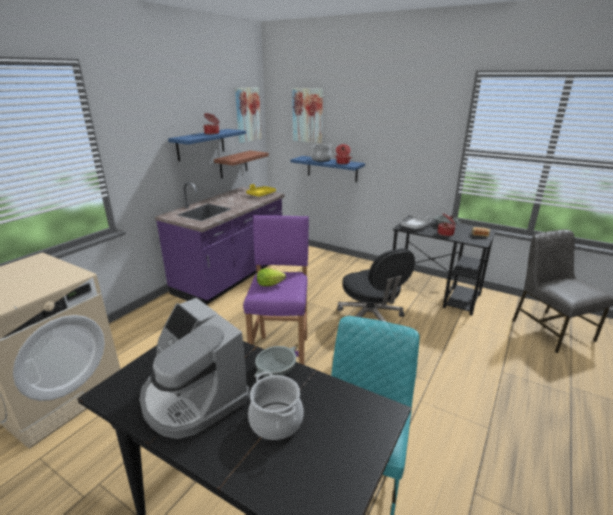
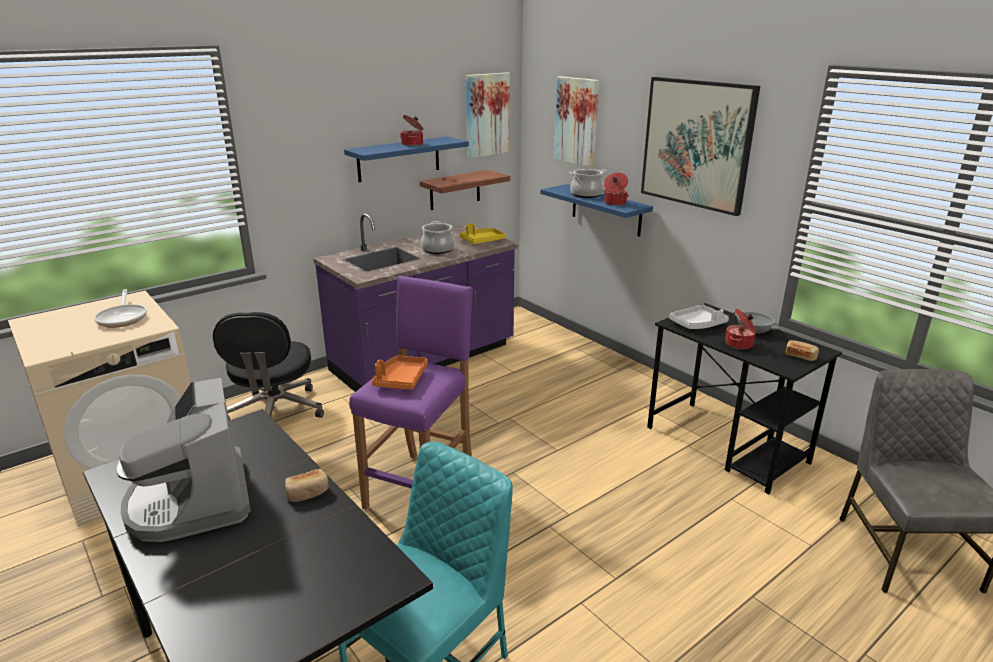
camera: 20 degrees right, 0 degrees up
cooking pot [248,371,303,440] -> cooking pot moved to [421,221,455,254]
grey bowl [254,346,296,377] -> bread [285,469,328,502]
lettuce [257,268,286,286] -> orange tray [372,355,428,390]
black office chair [337,248,415,322] -> black office chair moved to [213,312,324,420]
none -> frying pan [94,289,147,328]
none -> picture [641,77,760,216]

